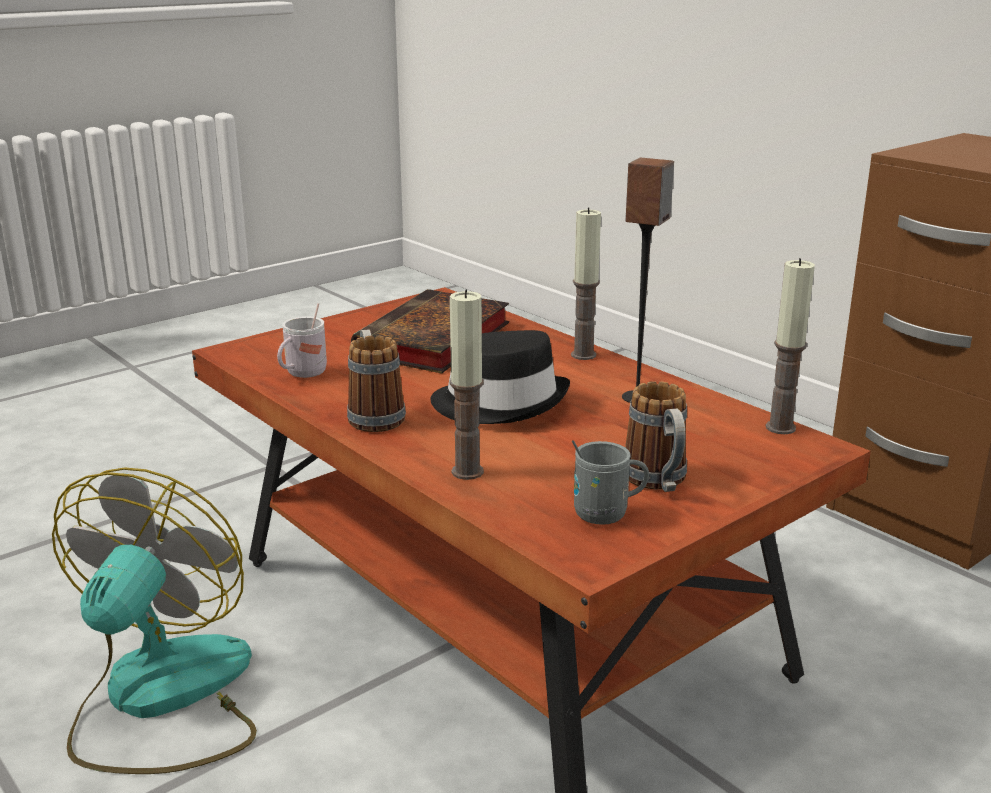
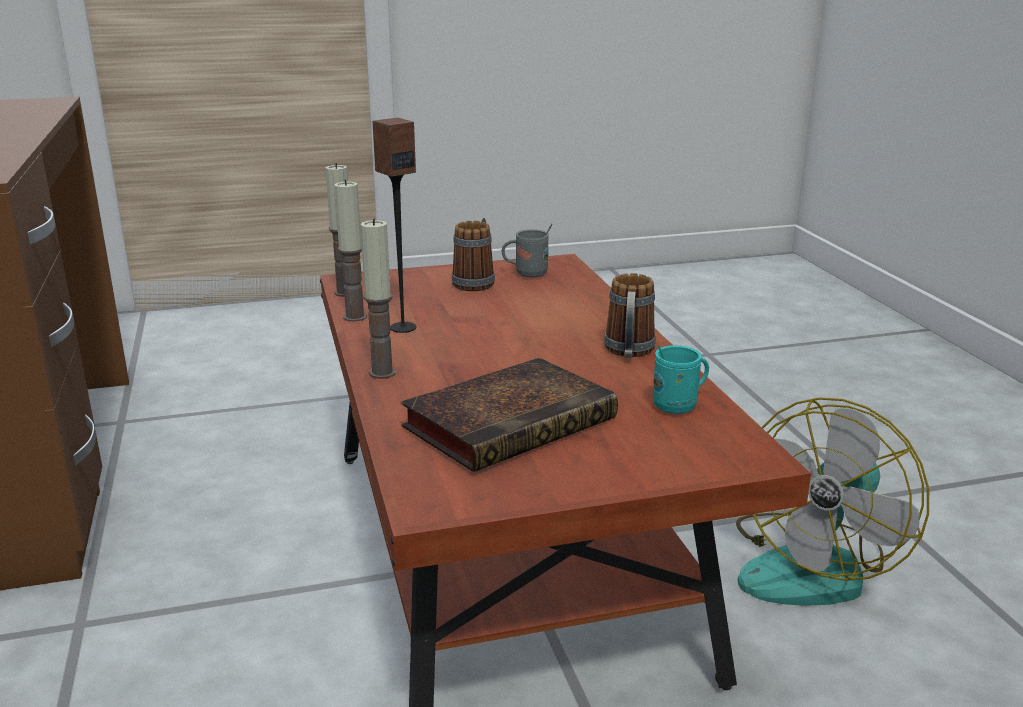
camera: 155 degrees left, 0 degrees up
white mug [277,303,327,378] -> turquoise mug [653,345,709,414]
black hat [431,330,570,424] -> none
candle [449,290,484,480] -> candle moved to [334,180,367,322]

